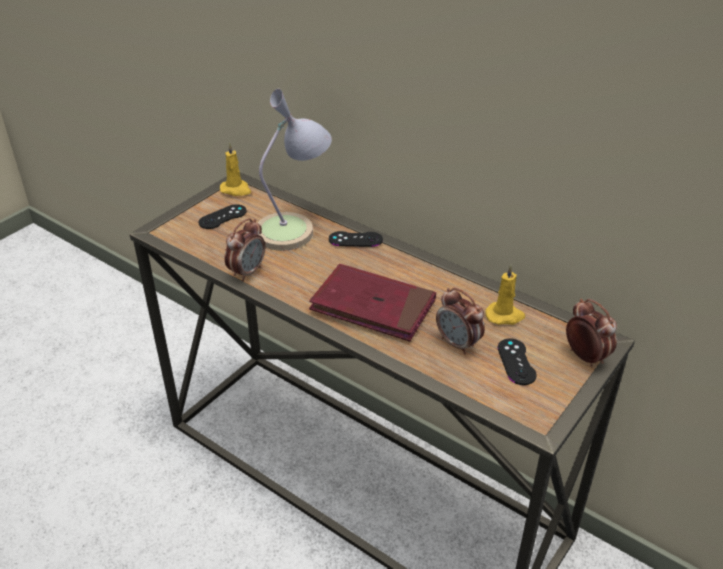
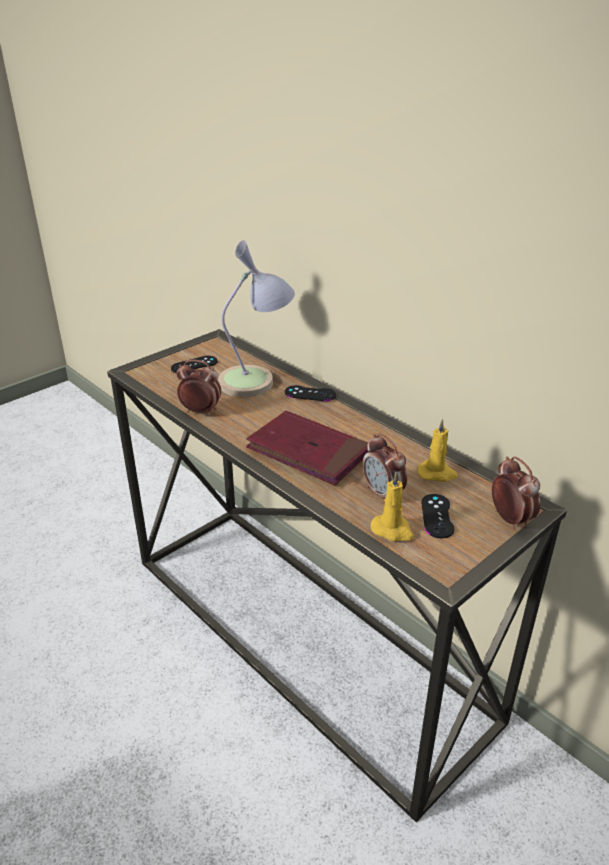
camera: 10 degrees right, 5 degrees down
yellow candle [220,143,251,196] -> yellow candle moved to [371,471,414,541]
alarm clock [224,218,265,281] -> alarm clock turned 120 degrees counterclockwise [177,360,221,415]

